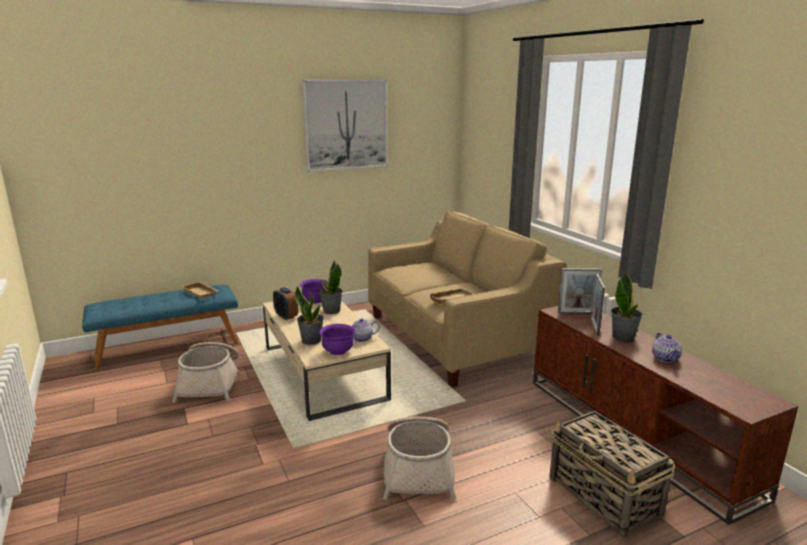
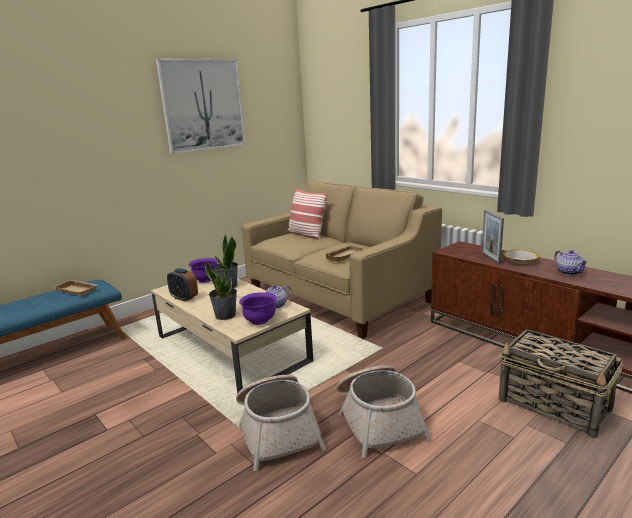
camera: 15 degrees left, 0 degrees up
basket [172,342,240,403] -> basket moved to [236,375,326,471]
picture frame [558,268,602,314] -> none
potted plant [611,272,643,341] -> bowl [503,250,540,265]
none -> pillow [287,188,328,240]

